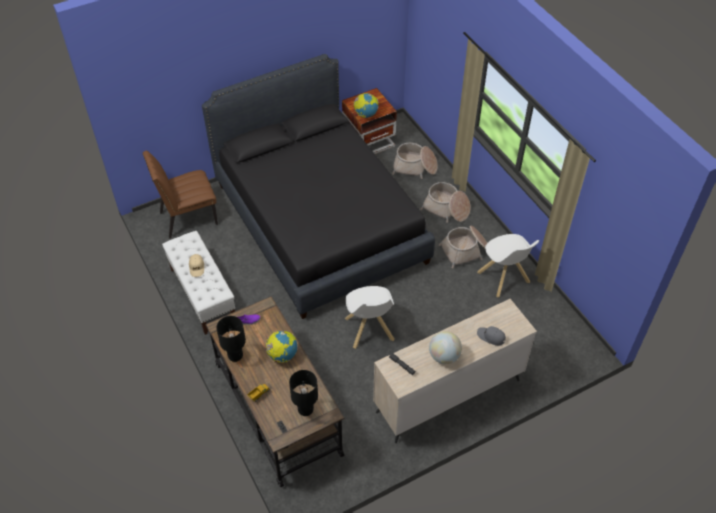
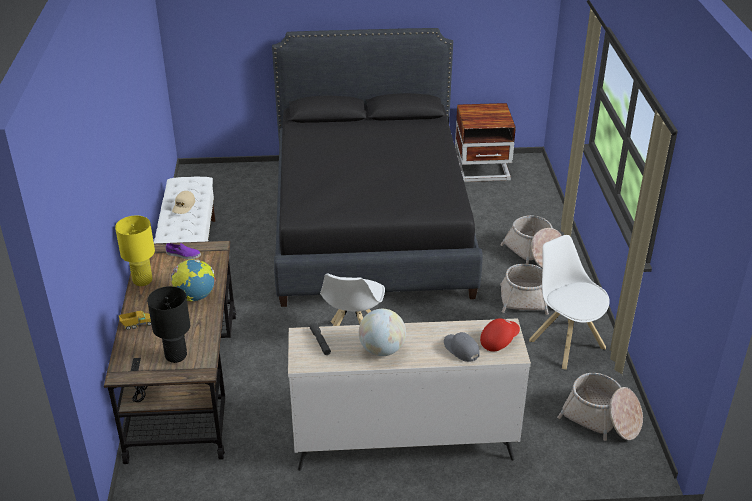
camera: 25 degrees right, 15 degrees down
brown chair [143,151,218,239] -> none
black table lamp [216,316,246,362] -> yellow table lamp [115,216,155,286]
globe [354,93,379,118] -> none
basket [392,143,438,179] -> basket moved to [557,373,643,441]
white chair [477,234,539,297] -> white chair turned 150 degrees clockwise [529,235,610,370]
none -> red cap [480,318,520,351]

